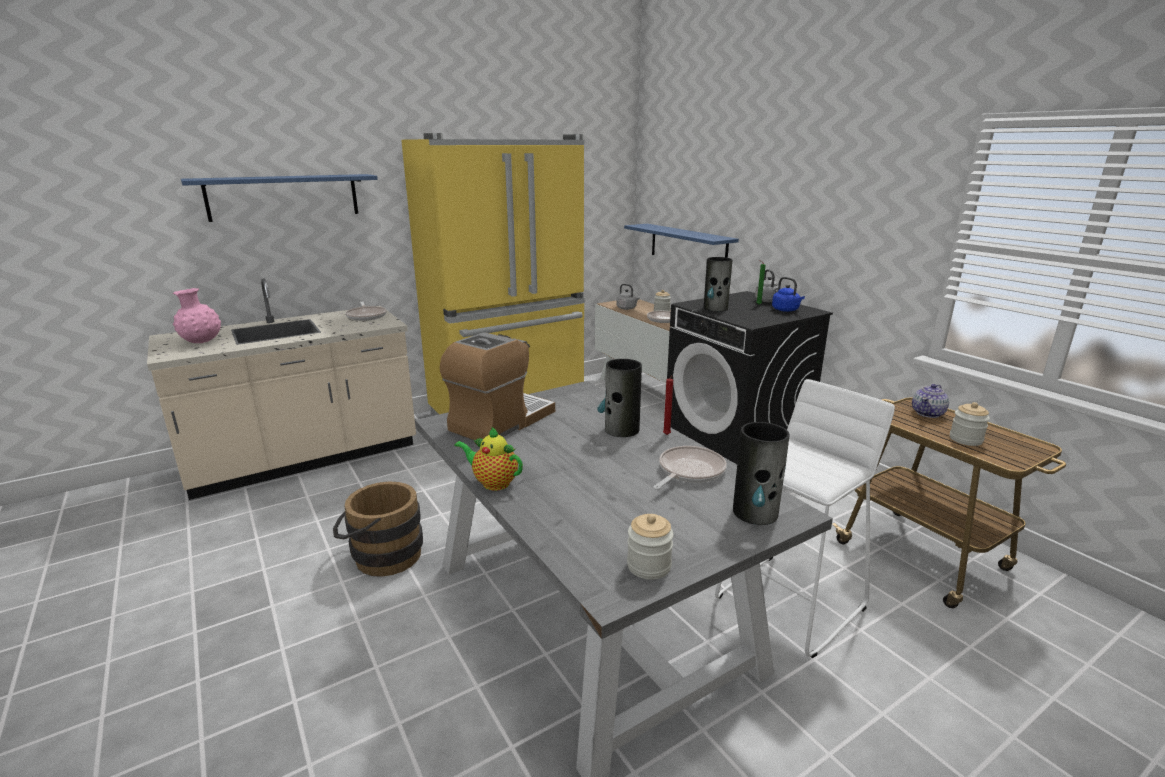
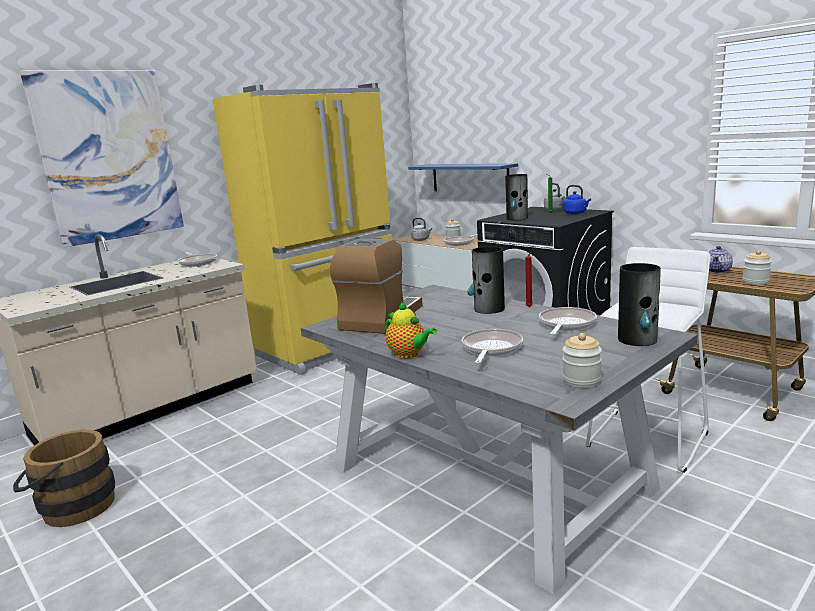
camera: 10 degrees left, 5 degrees down
pink vase [173,288,221,343] -> none
blue shelf [181,174,378,222] -> picture [20,70,184,247]
brown bucket [333,482,423,577] -> brown bucket moved to [13,430,115,527]
teapot [454,427,523,491] -> teapot turned 150 degrees counterclockwise [385,301,437,358]
none -> frying pan [462,329,523,364]

